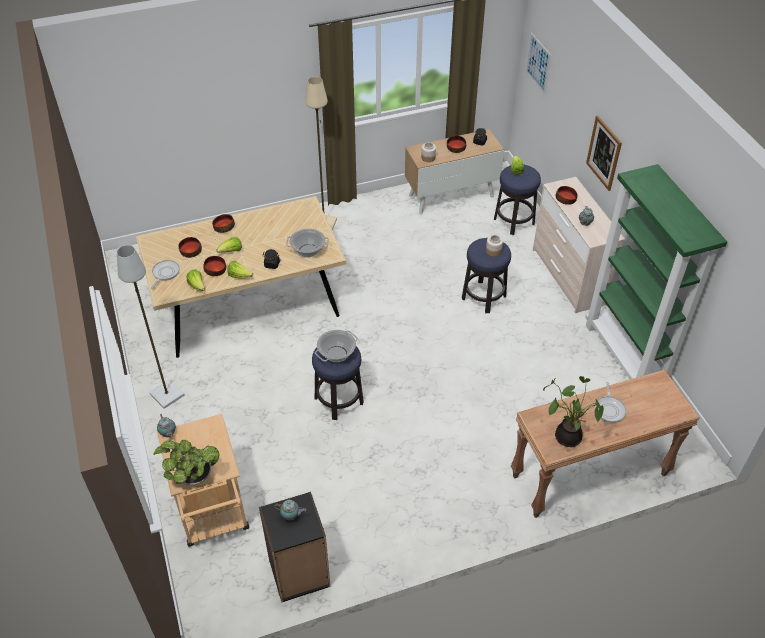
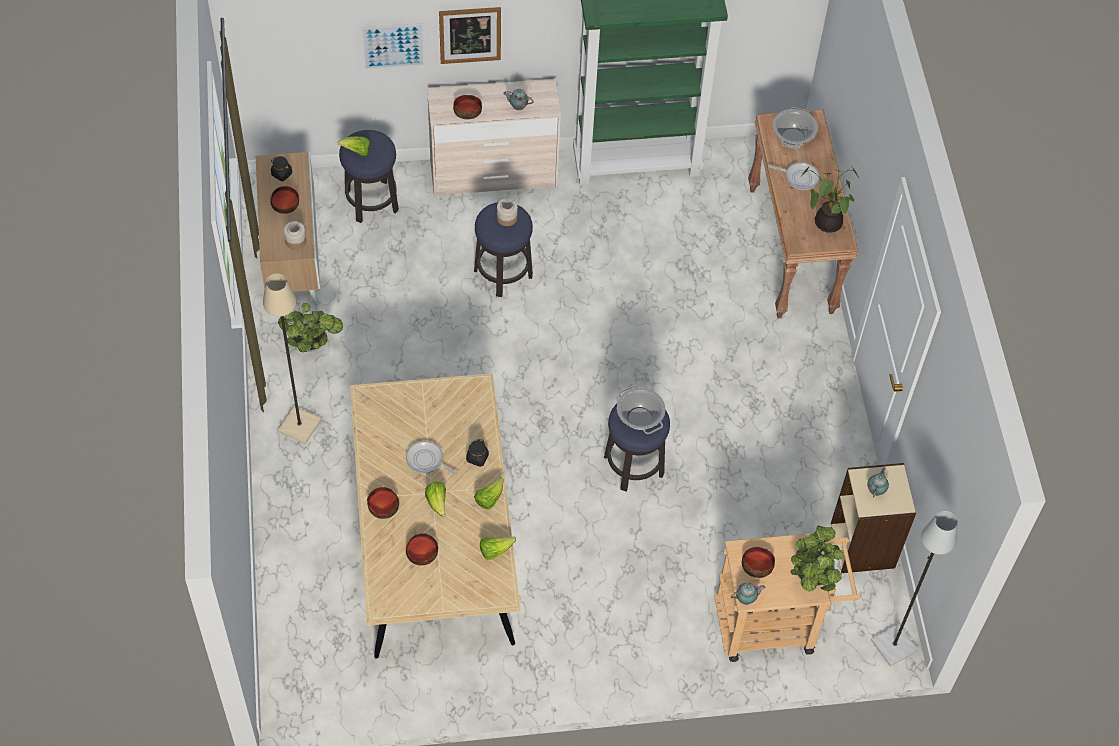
camera: 80 degrees left, 10 degrees up
grey floor lamp [117,245,184,409] -> grey floor lamp moved to [871,511,958,667]
frying pan [151,260,180,289] -> frying pan moved to [406,441,457,475]
bowl [203,256,226,276] -> bowl moved to [742,547,775,578]
black bookcase [259,492,331,603] -> beige bookcase [831,463,916,573]
cooking pot [286,229,329,257] -> cooking pot moved to [773,107,818,149]
picture [526,33,551,94] -> picture moved to [361,23,425,70]
none -> potted plant [278,303,343,352]

